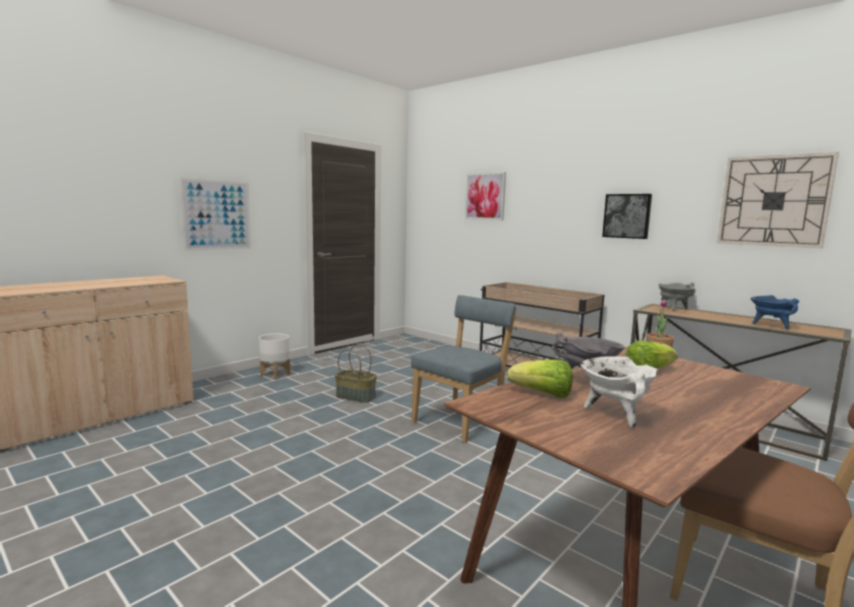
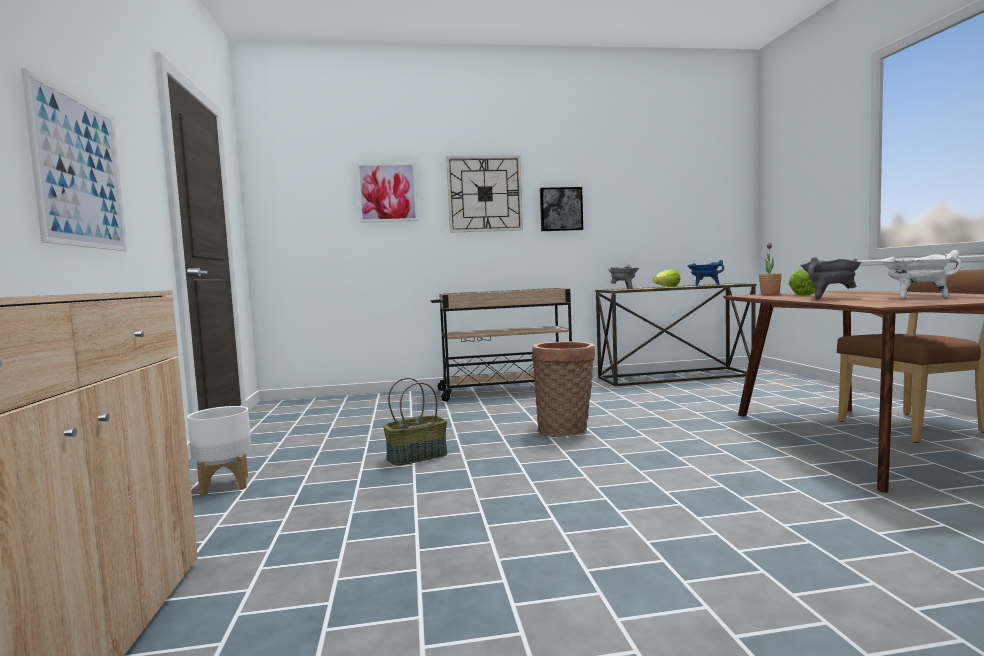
camera: 50 degrees left, 5 degrees down
blue chair [411,295,517,443] -> basket [532,341,595,437]
lettuce [507,360,573,398] -> lettuce moved to [653,269,681,287]
wall clock [717,152,839,248] -> wall clock moved to [446,155,523,233]

